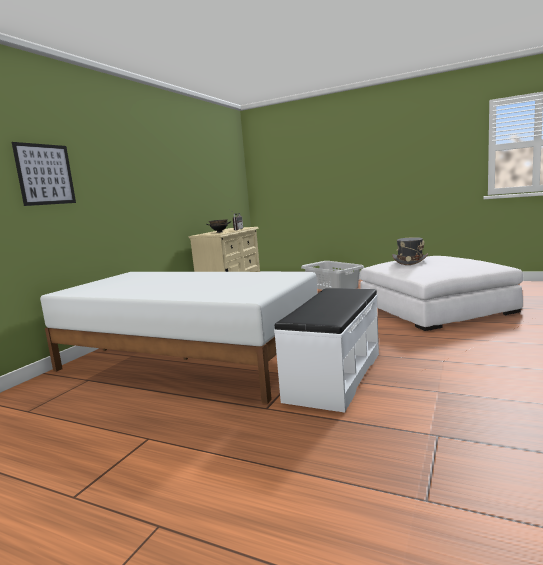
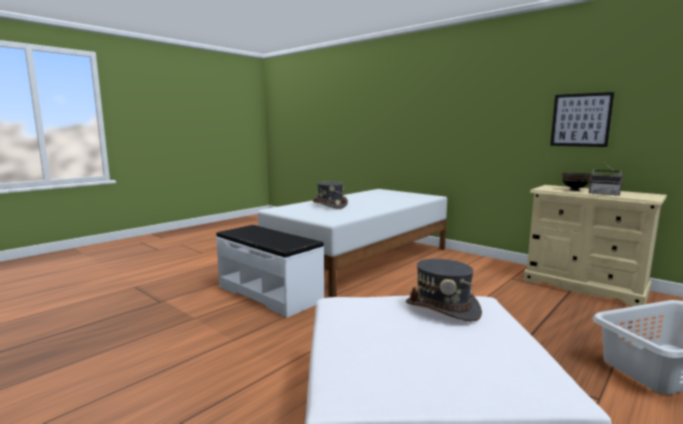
camera: 105 degrees right, 0 degrees up
picture [12,142,76,206] -> picture moved to [550,92,614,147]
none -> grey hat [313,182,348,209]

